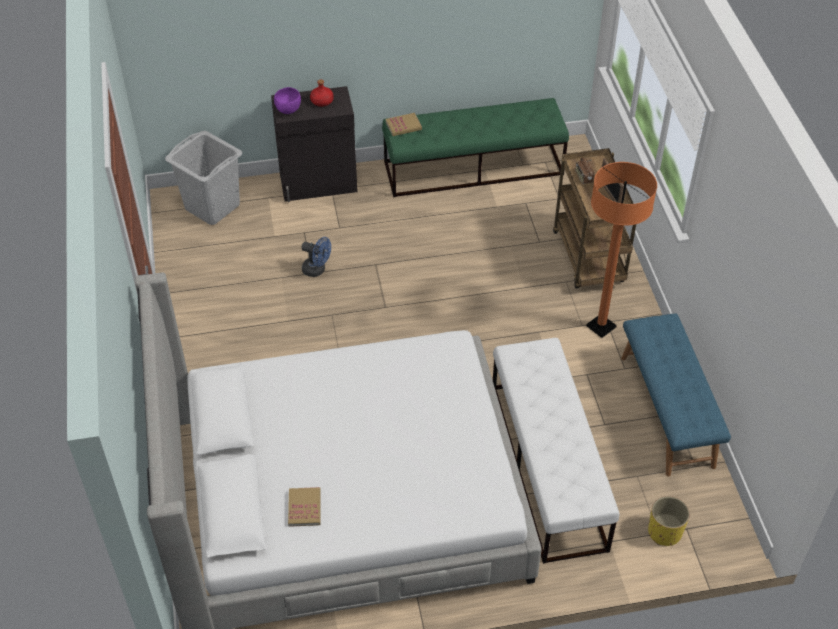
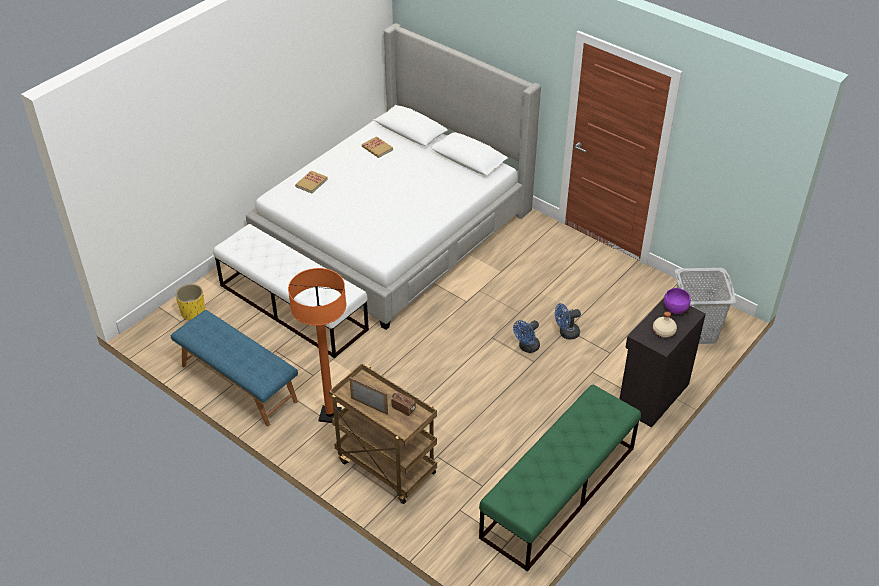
camera: 140 degrees right, 5 degrees down
red bottle [310,79,334,107] -> beige bottle [653,311,677,338]
book [386,113,422,136] -> book moved to [295,171,328,193]
none -> blue fan [513,320,540,353]

